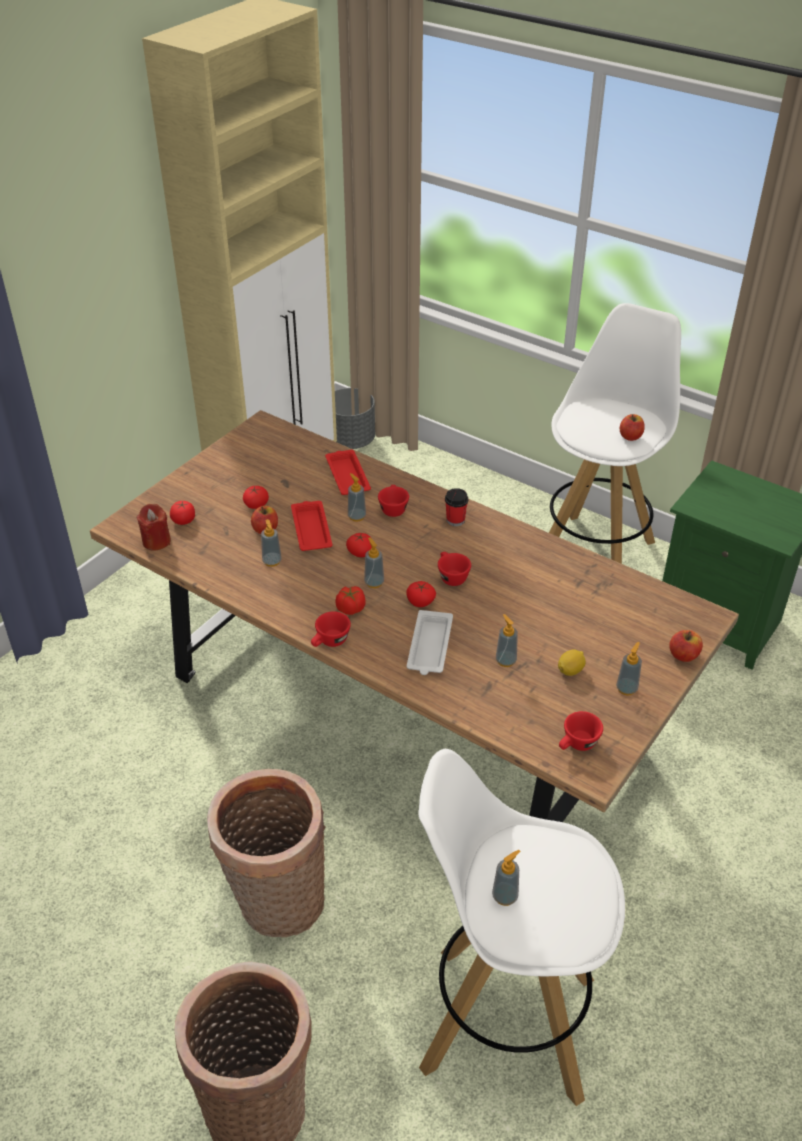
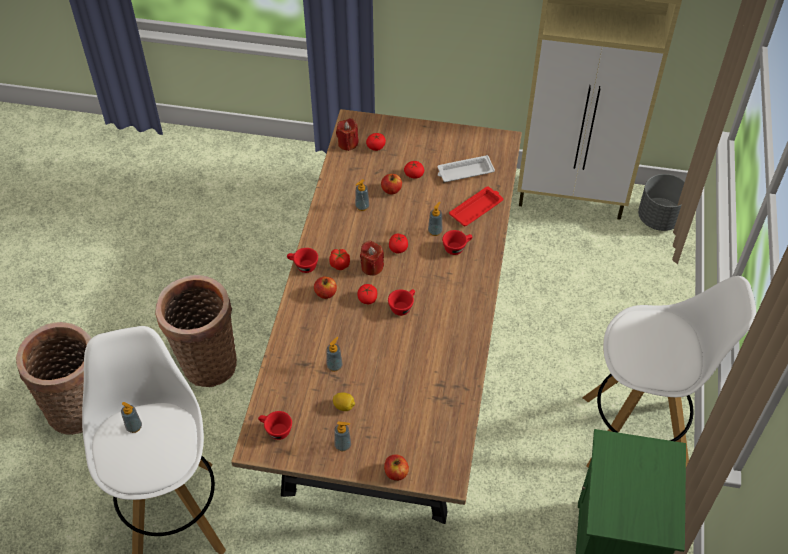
camera: 65 degrees right, 10 degrees up
red tray [291,501,333,551] -> none
soap dispenser [364,537,384,588] -> red candle [360,241,384,276]
white tray [407,610,453,675] -> white tray moved to [438,155,495,182]
cup [445,488,468,526] -> none
apple [620,414,645,441] -> apple moved to [314,277,337,299]

